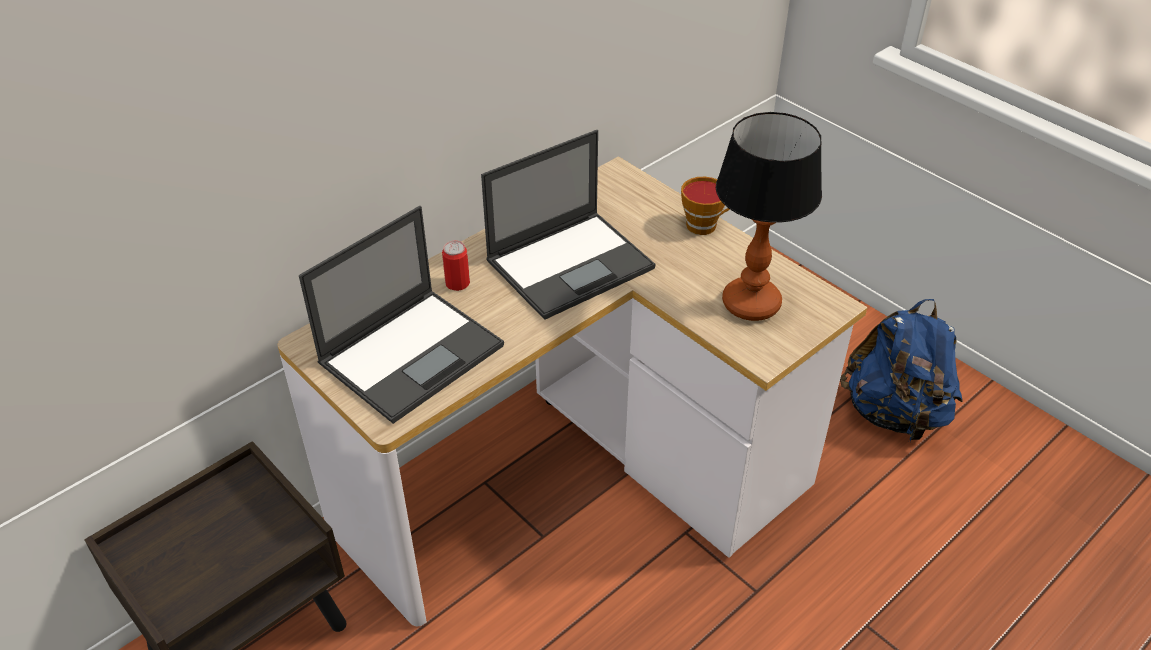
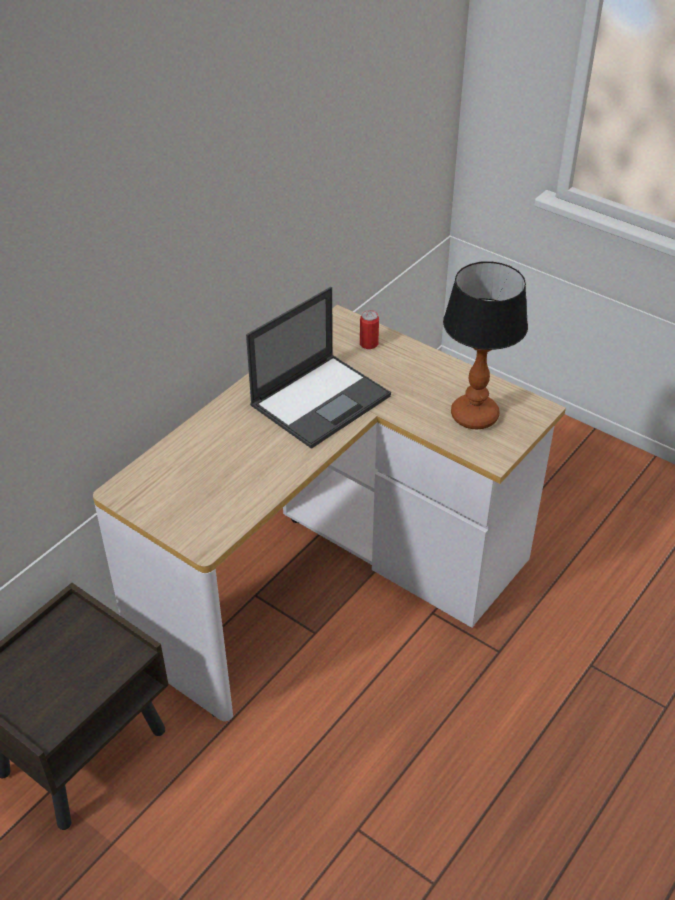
camera: 10 degrees left, 0 degrees up
laptop [299,206,504,424] -> none
can [442,241,470,291] -> can moved to [360,310,379,349]
cup [681,177,730,235] -> none
blue backpack [840,299,963,442] -> none

